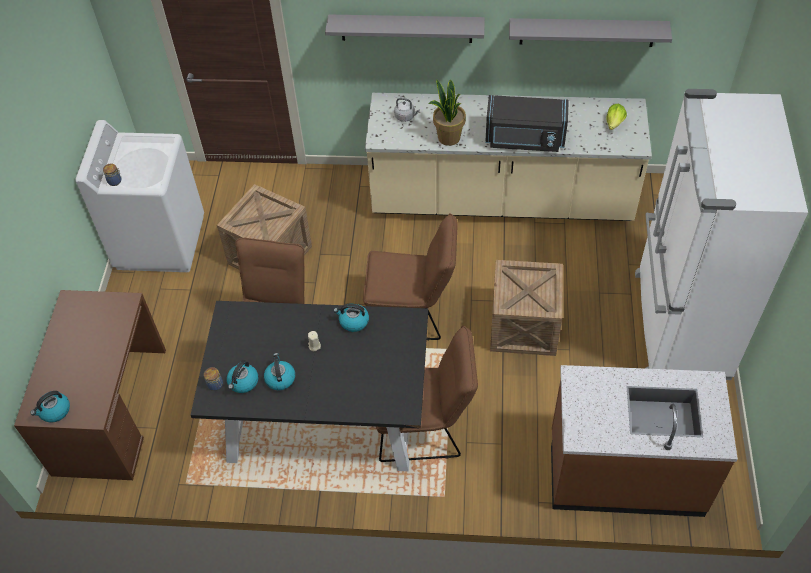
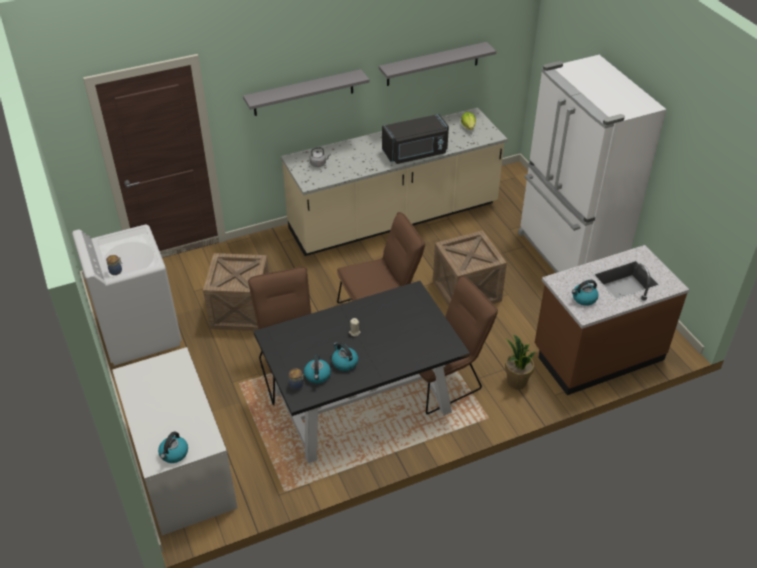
camera: 30 degrees left, 10 degrees down
brown desk [14,290,166,480] -> white desk [112,347,238,535]
kettle [334,304,369,332] -> kettle moved to [572,280,599,306]
potted plant [429,79,466,146] -> potted plant moved to [505,335,535,389]

